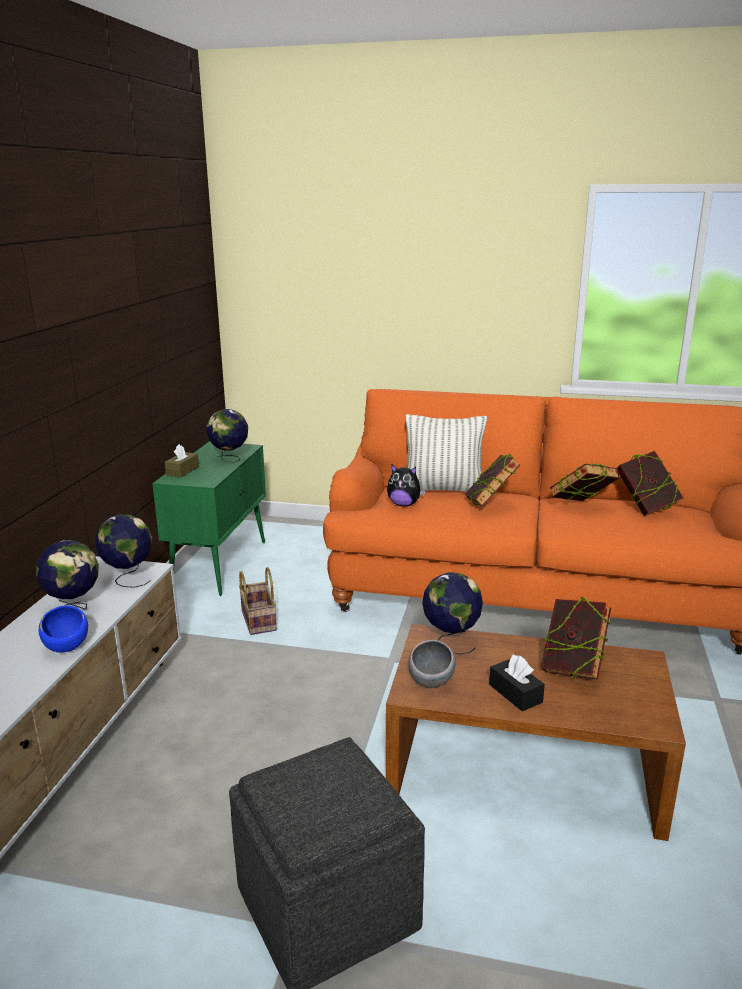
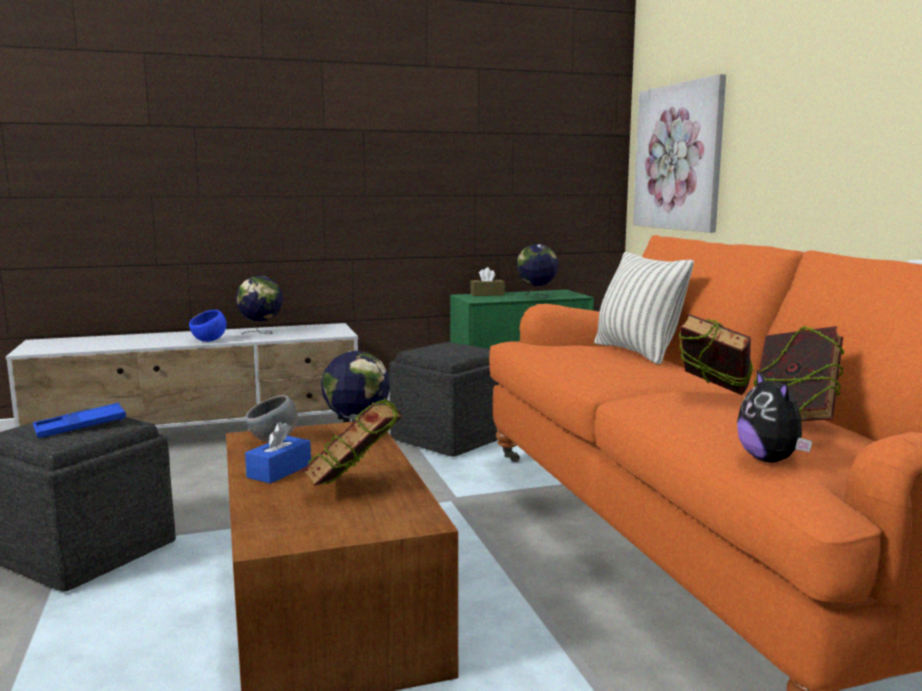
camera: 60 degrees right, 10 degrees down
globe [95,514,152,588] -> none
basket [239,567,277,635] -> grey ottoman [389,342,499,457]
plush toy [387,465,426,507] -> plush toy moved to [737,370,812,462]
book [465,454,520,506] -> none
black tissue box [489,655,545,711] -> blue tissue box [245,422,311,484]
none -> blue tray [33,403,126,438]
none -> picture [633,74,726,233]

